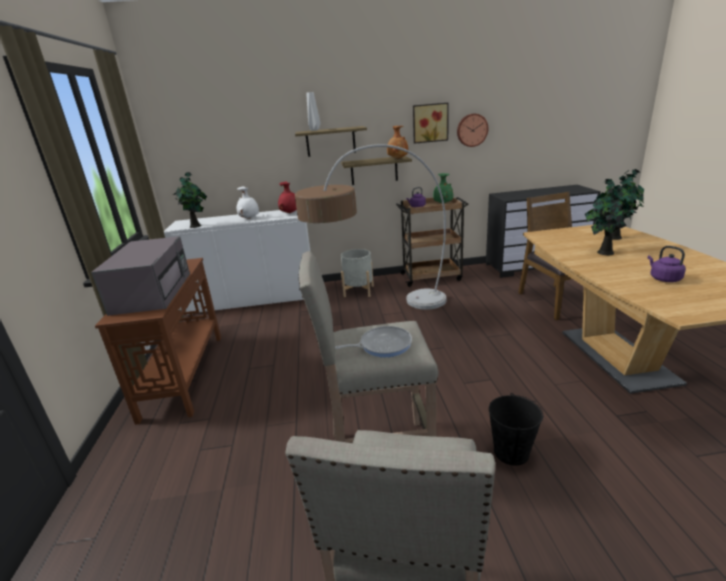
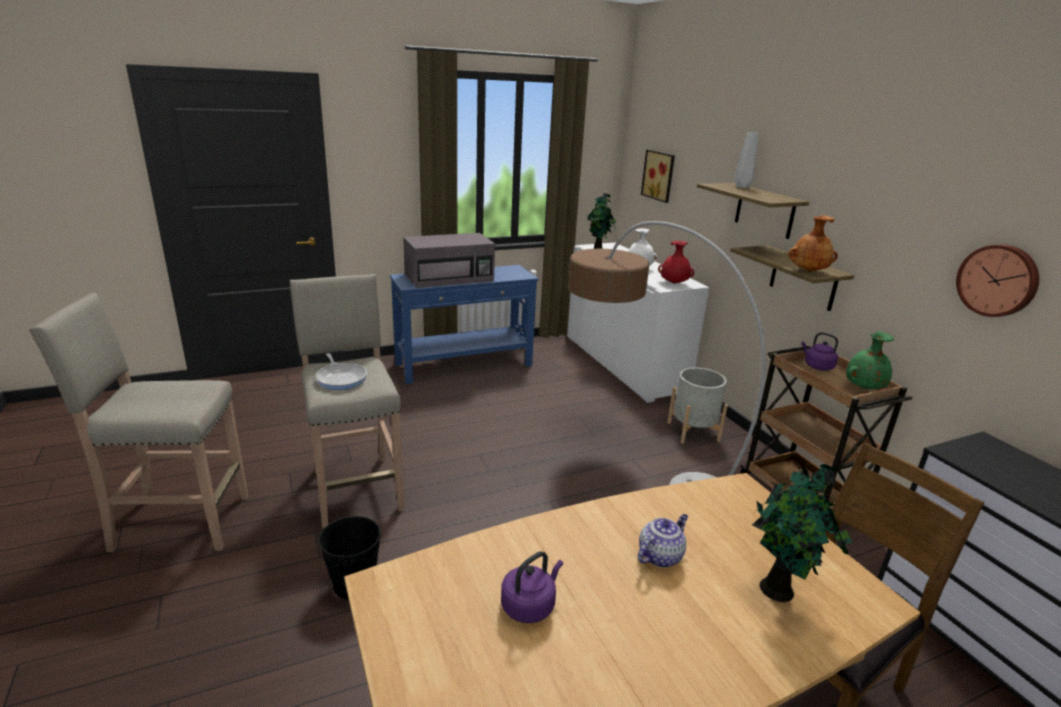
camera: 70 degrees right, 0 degrees up
brown console table [95,258,221,425] -> blue console table [390,265,538,384]
picture [413,103,449,144] -> picture moved to [641,150,675,203]
potted plant [585,179,637,255] -> teapot [638,514,688,568]

